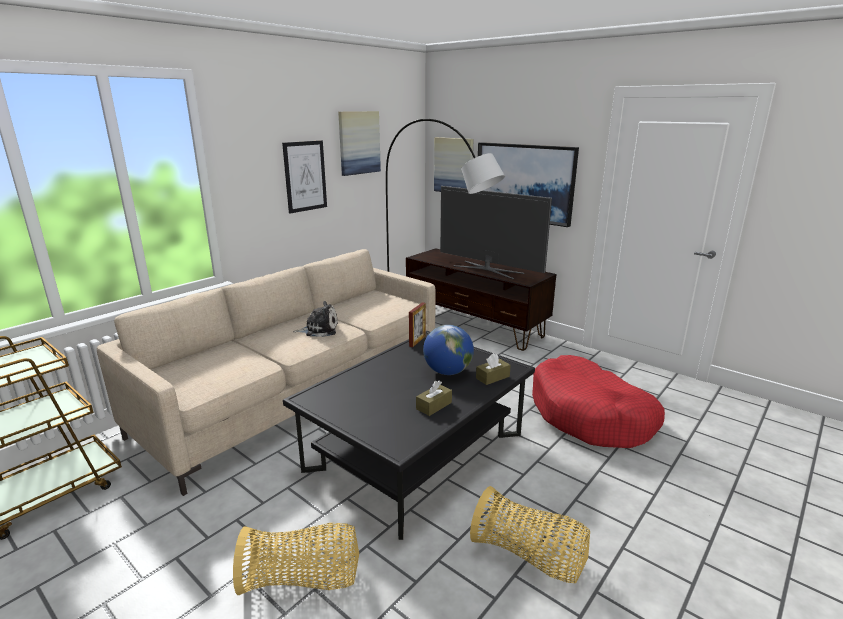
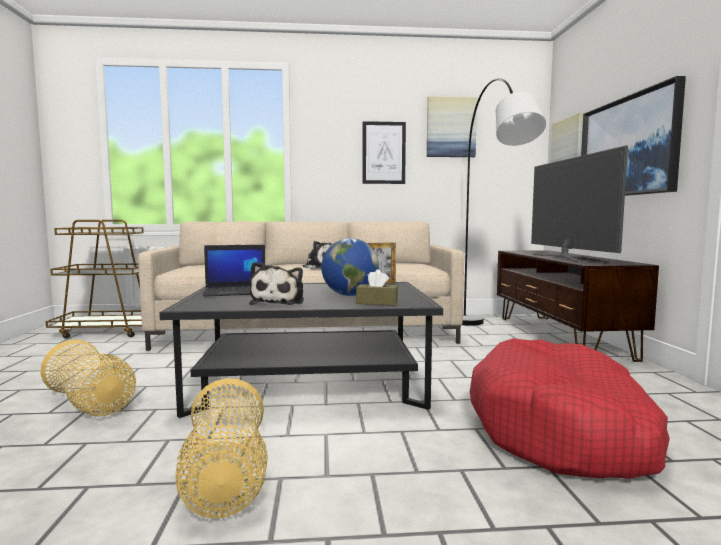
camera: 45 degrees right, 15 degrees down
brown tissue box [416,381,452,416] -> plush toy [249,262,304,305]
none -> laptop [202,245,265,297]

